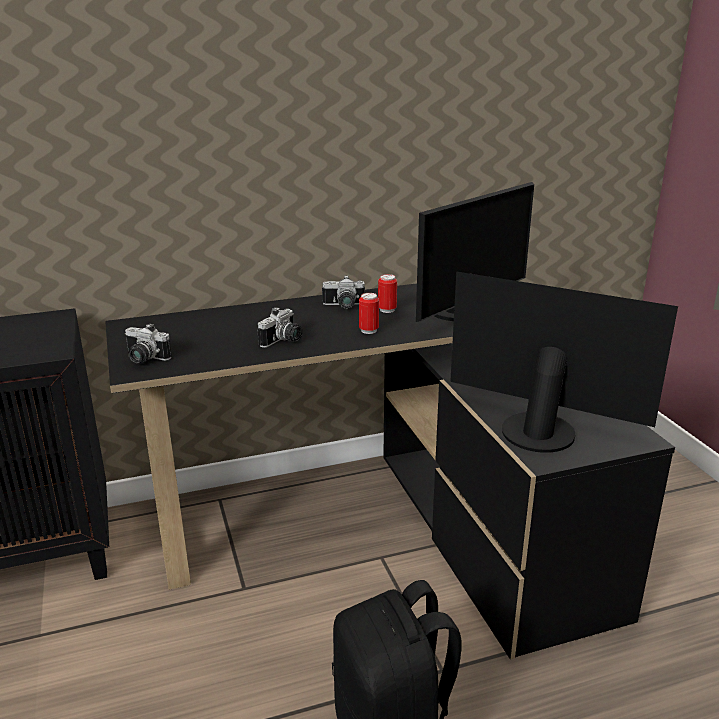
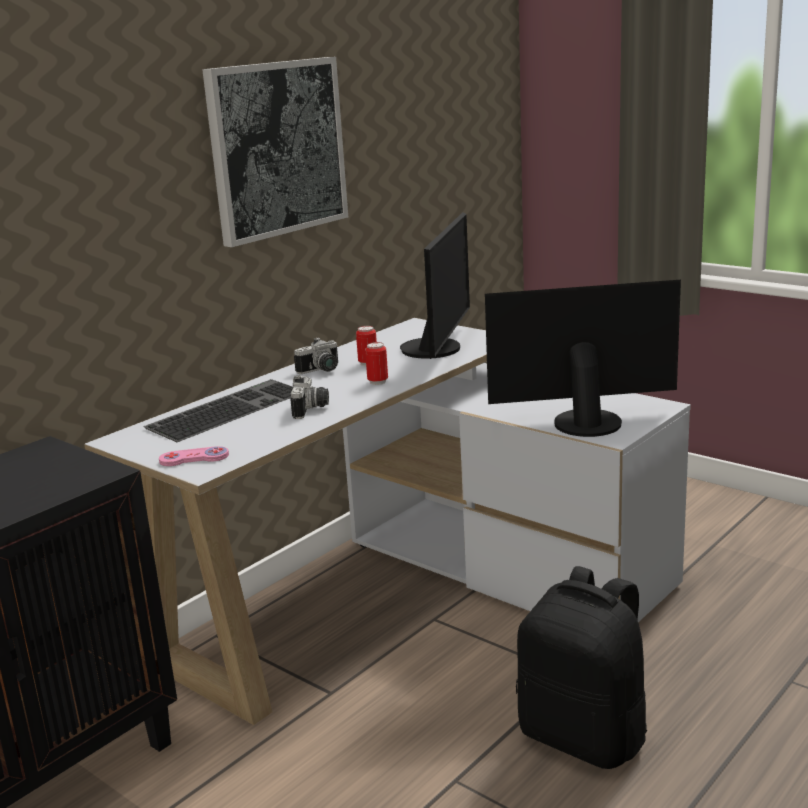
camera: 30 degrees left, 5 degrees down
black desk [105,283,675,659] -> white desk [85,318,691,725]
camera [125,323,172,363] -> pink game controller [159,446,229,466]
none -> keyboard [143,379,293,442]
none -> picture [202,57,348,247]

